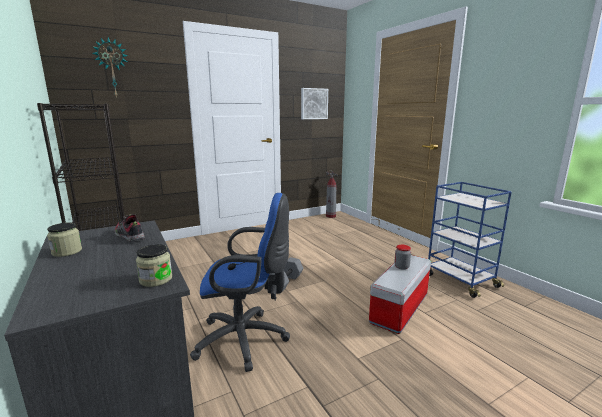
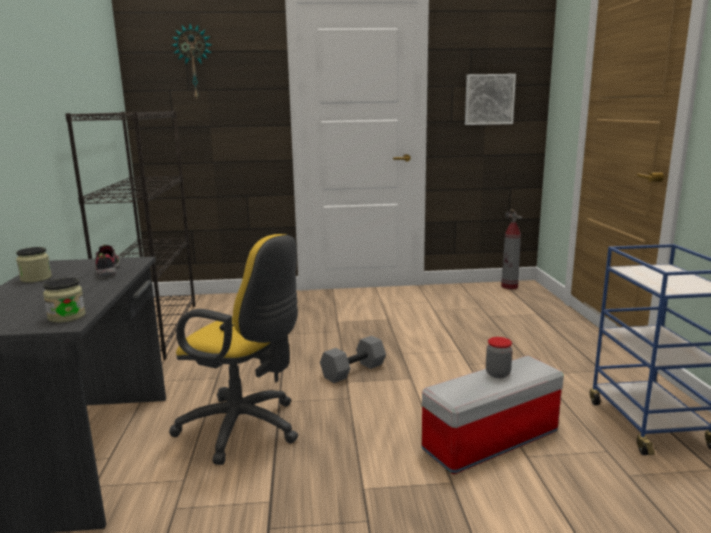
camera: 25 degrees right, 0 degrees up
blue office chair [190,193,290,372] -> yellow office chair [169,234,298,465]

